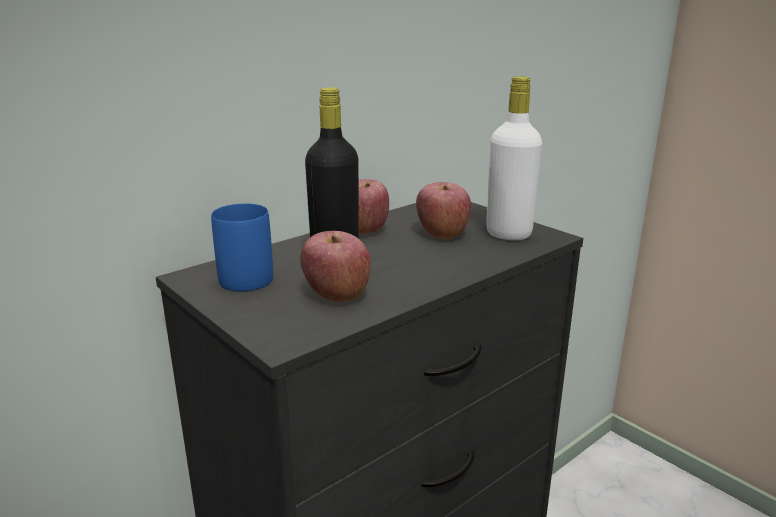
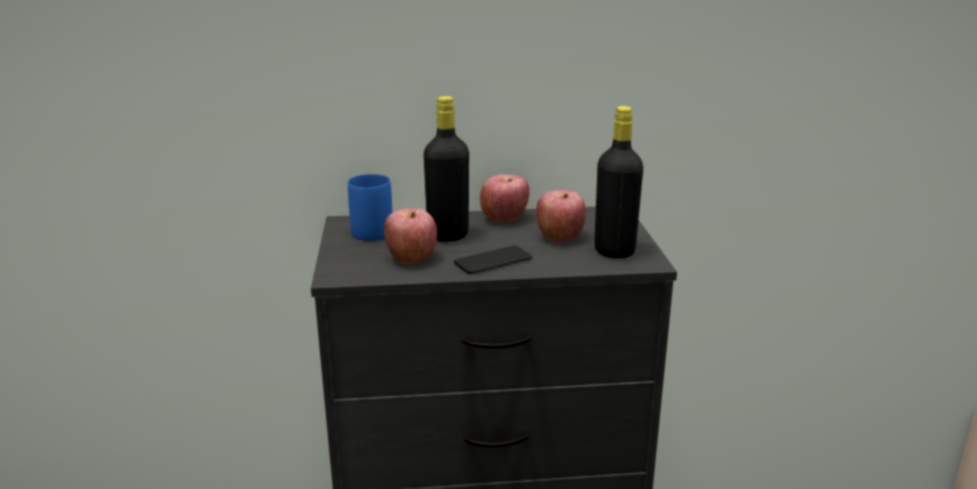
camera: 35 degrees right, 0 degrees up
white bottle [486,76,542,240] -> black bottle [594,106,643,258]
none -> phone [454,245,532,274]

